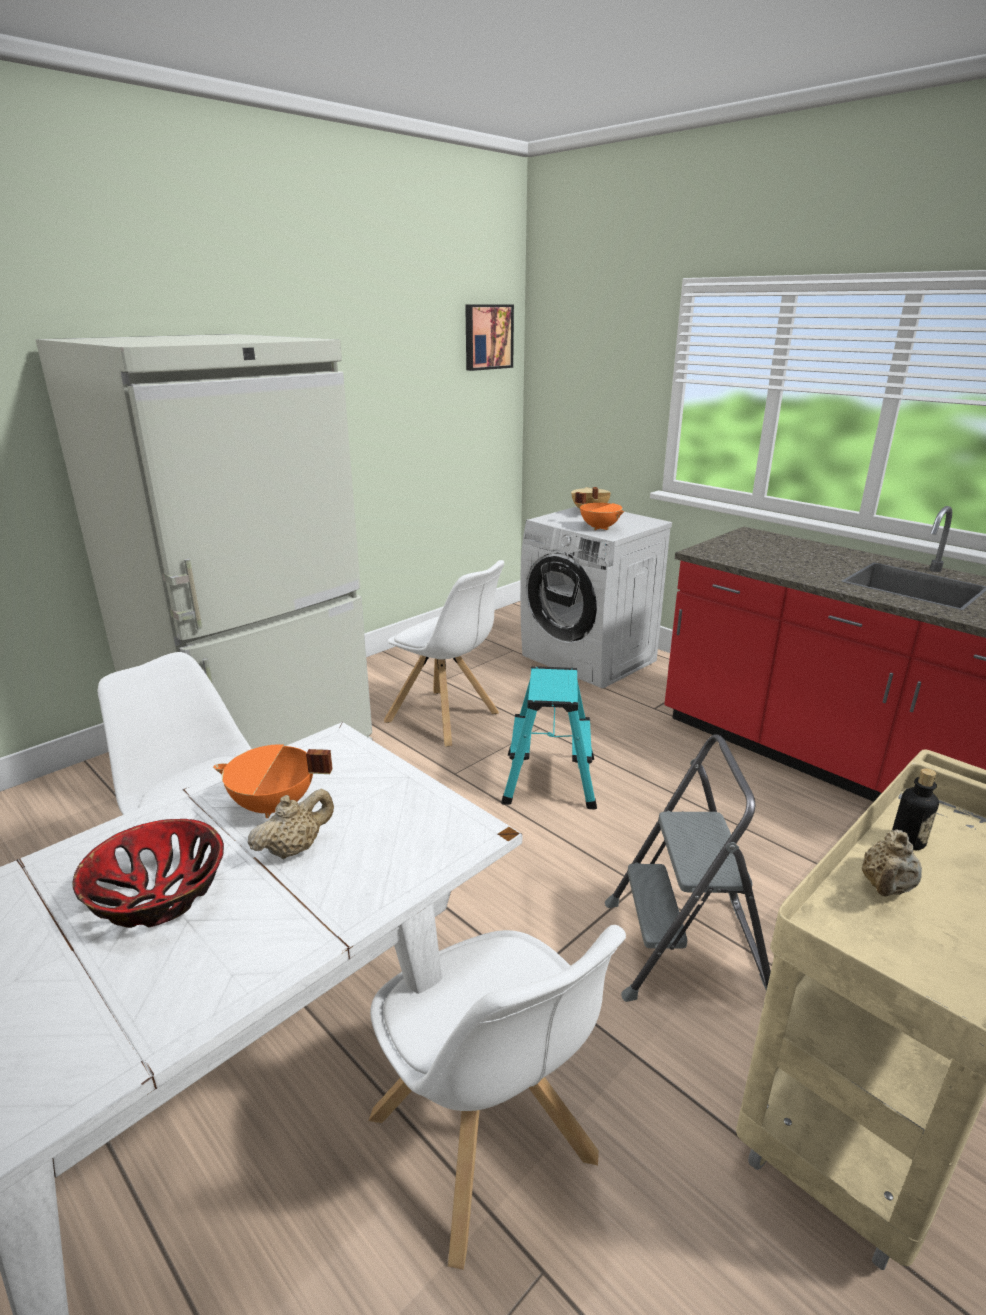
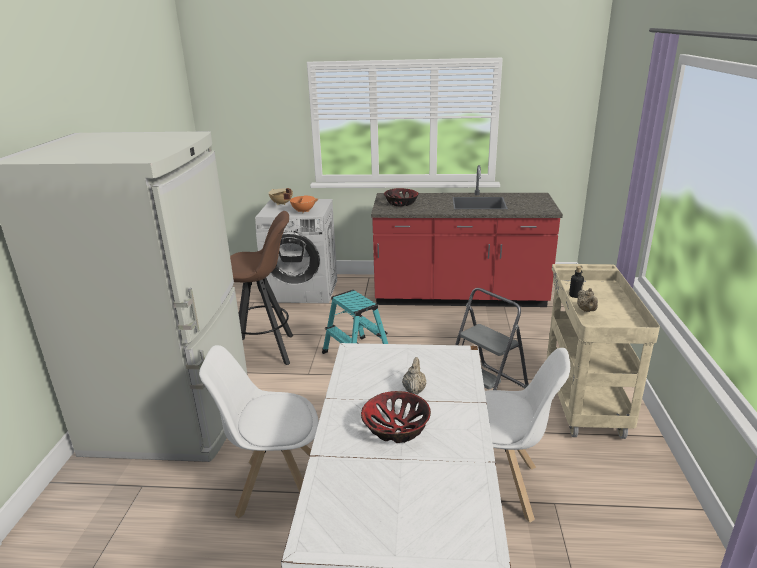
camera: 40 degrees left, 0 degrees up
orange cooking pot [213,744,333,818] -> none
white chair [384,560,504,747] -> brown stool [230,211,293,365]
picture [465,304,514,371] -> none
none -> bowl [384,188,419,207]

